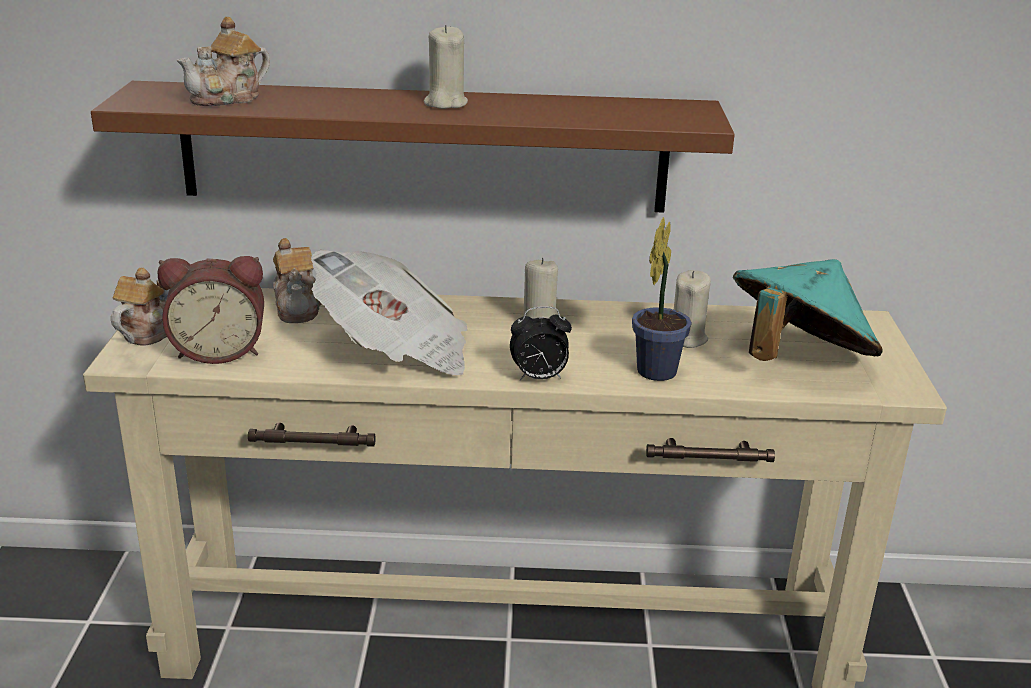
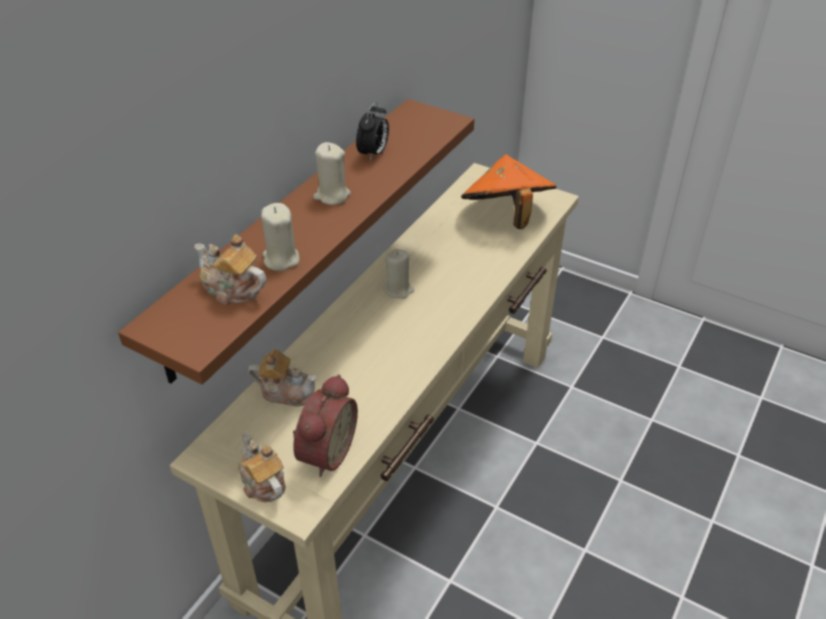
camera: 60 degrees left, 15 degrees up
teapot [177,17,270,106] -> teapot turned 135 degrees clockwise [194,234,266,305]
newspaper [311,250,468,376] -> none
alarm clock [510,306,572,381] -> alarm clock moved to [356,102,389,161]
potted plant [632,217,692,381] -> none
beige candle [674,270,711,348] -> beige candle moved to [261,203,299,271]
turquoise hat [733,259,883,361] -> orange hat [461,155,557,229]

